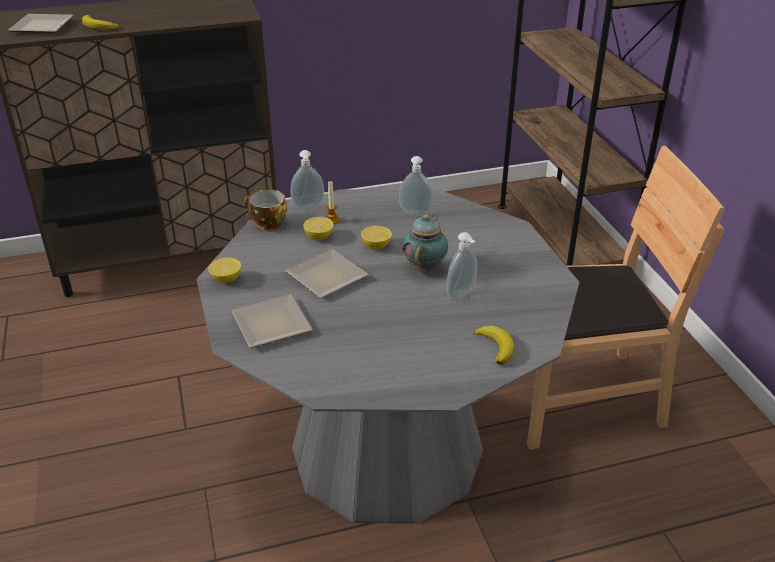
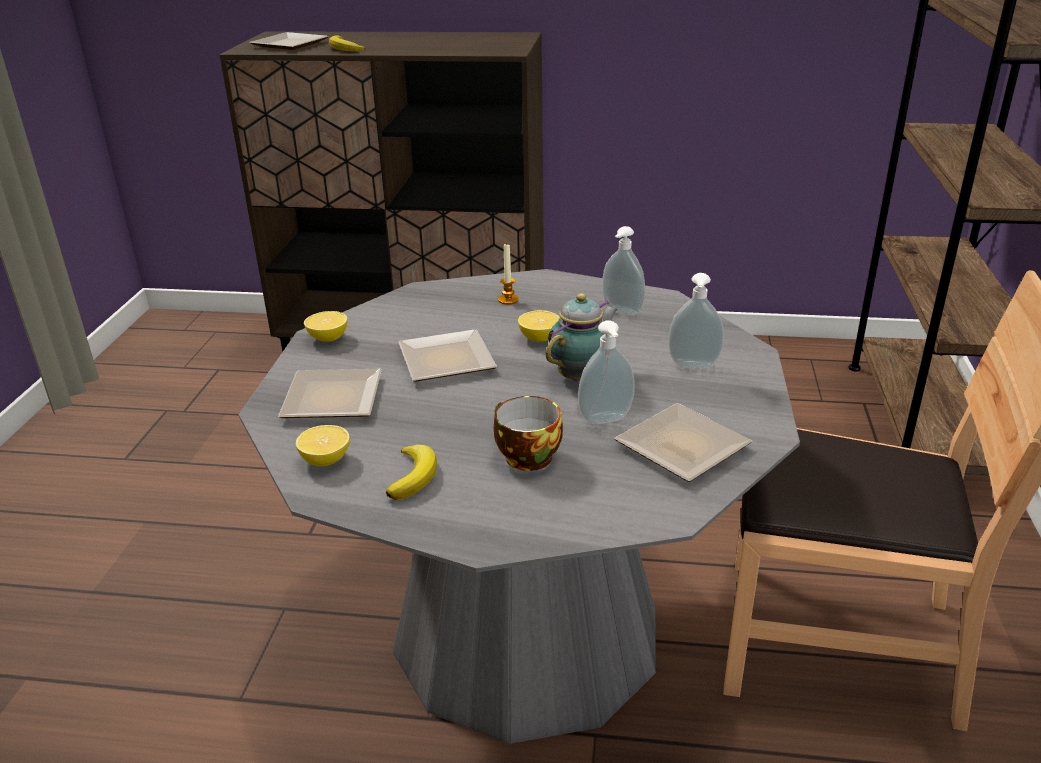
camera: 25 degrees right, 5 degrees down
cup [244,189,287,231] -> cup moved to [494,396,563,471]
soap dispenser [290,150,324,210] -> soap dispenser moved to [668,273,724,369]
lemon [303,217,334,240] -> lemon moved to [296,425,350,467]
banana [474,326,514,365] -> banana moved to [386,445,437,500]
none -> plate [614,403,753,482]

